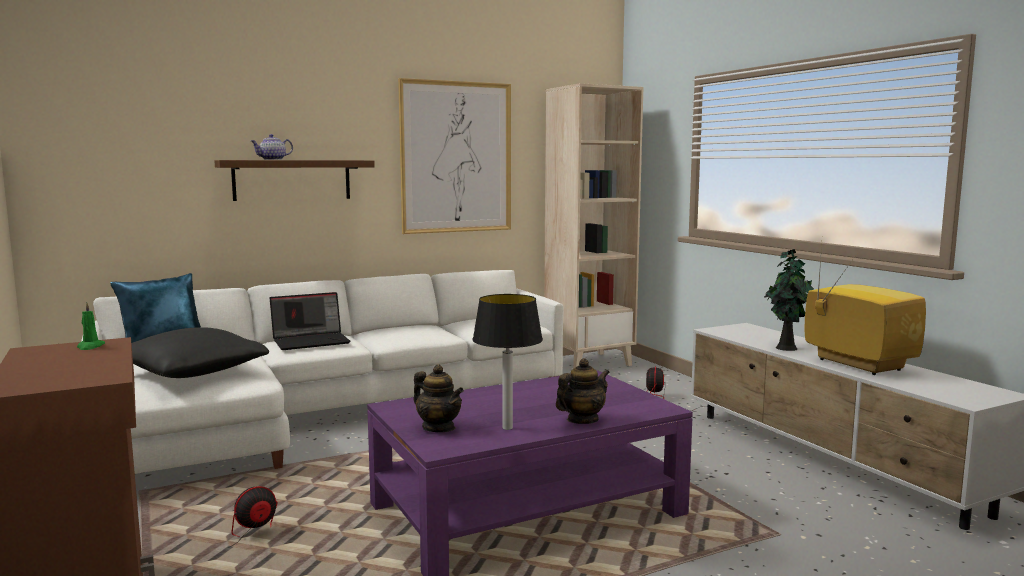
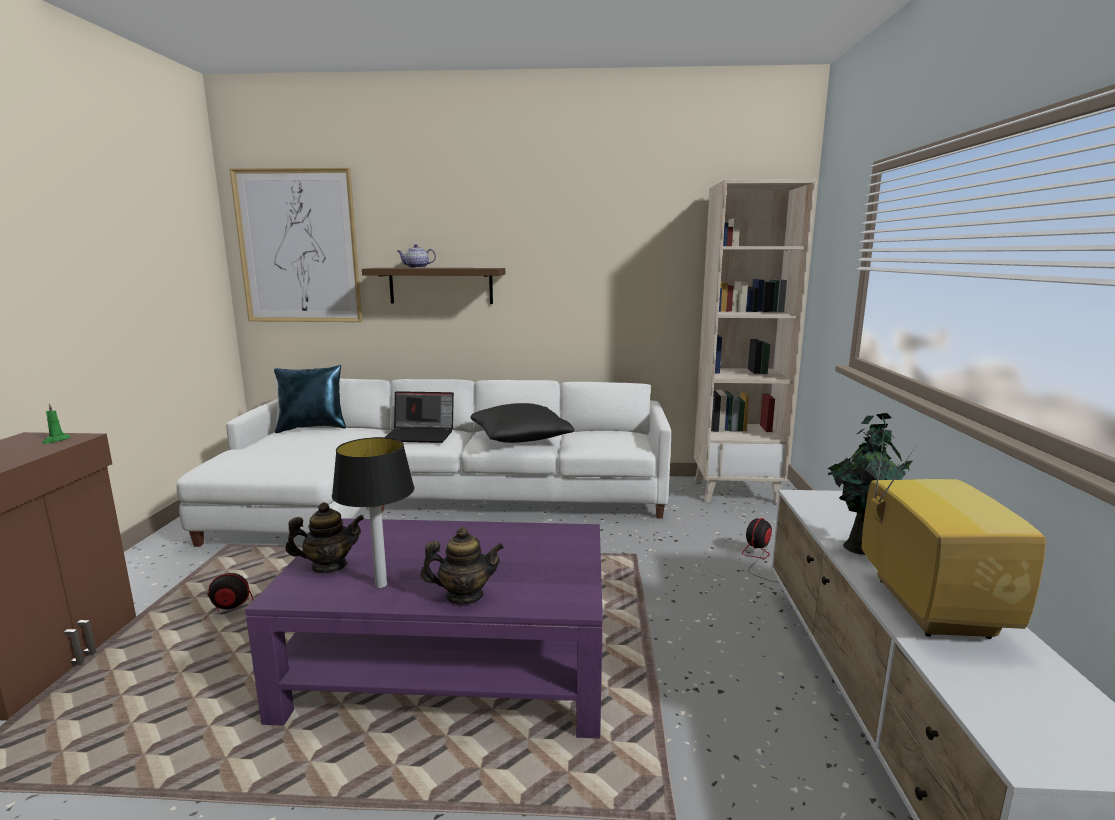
camera: 30 degrees right, 5 degrees up
black pillow [131,327,269,378] -> black pillow moved to [470,403,574,443]
picture [398,78,511,234] -> picture moved to [230,168,362,322]
teapot [413,365,464,432] -> teapot turned 90 degrees counterclockwise [286,502,364,573]

